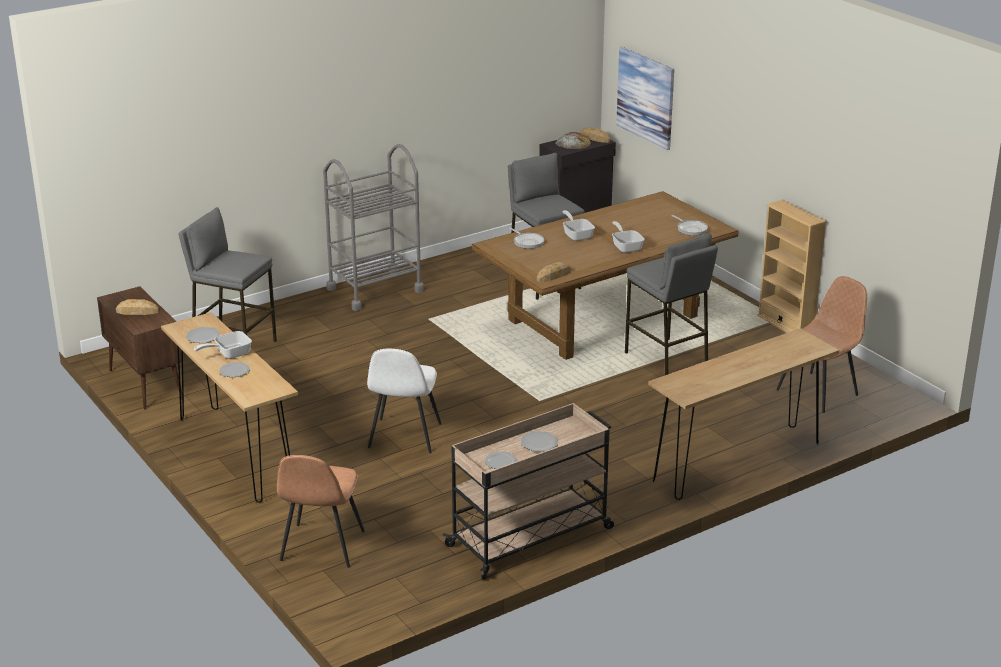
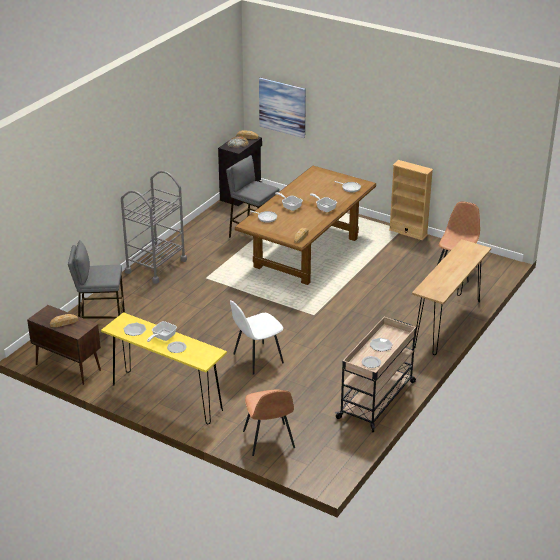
camera: 25 degrees left, 5 degrees up
brown console table [161,312,298,503] -> yellow console table [101,312,227,424]
white chair [367,349,442,453] -> white chair turned 75 degrees clockwise [230,300,284,375]
grey stool [625,233,718,375] -> none

